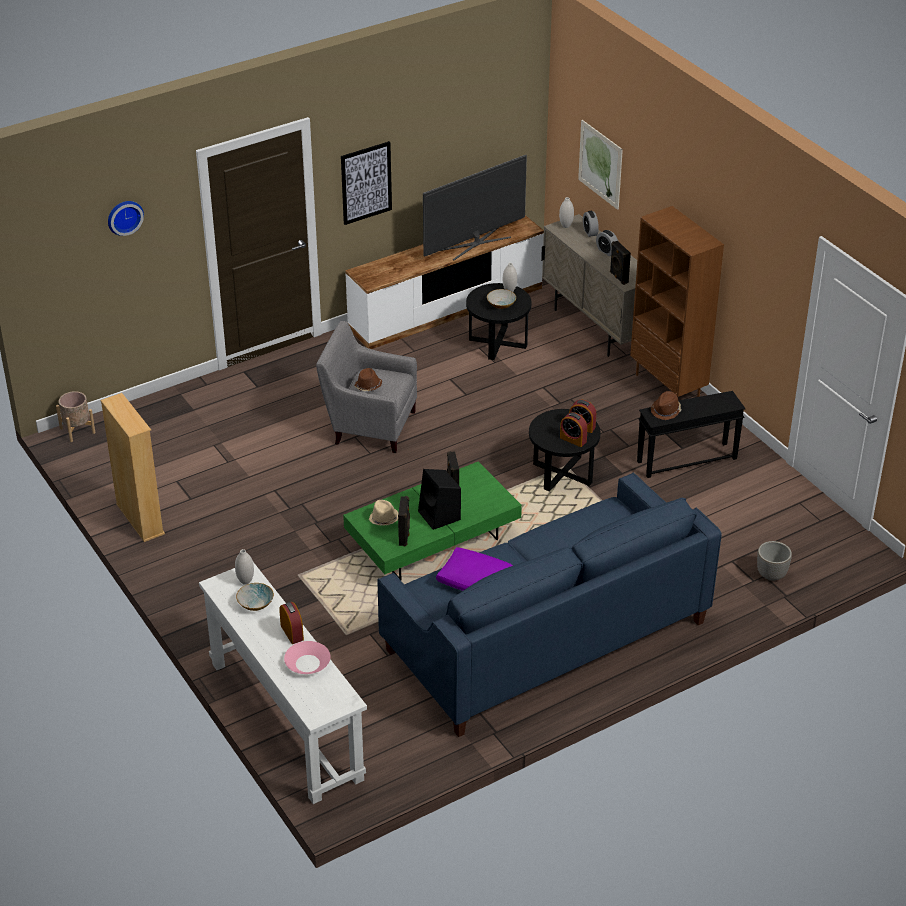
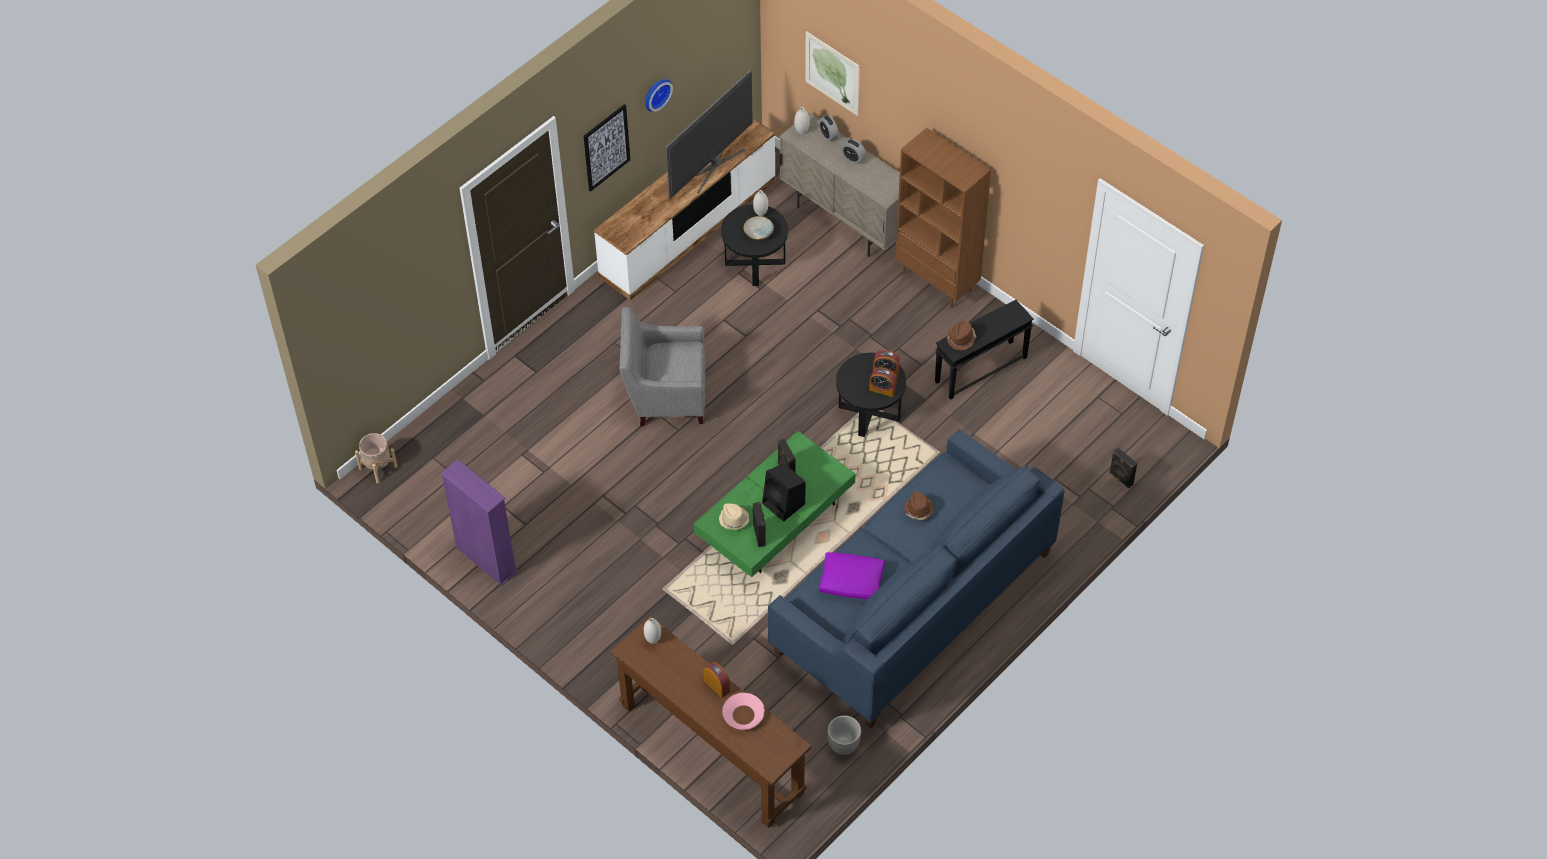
camera: 15 degrees left, 15 degrees up
beige bookcase [101,393,165,542] -> purple bookcase [441,459,518,586]
wall clock [108,201,144,236] -> wall clock moved to [645,79,673,112]
white console table [199,562,367,804] -> brown console table [610,616,811,828]
bowl [236,583,274,611] -> none
brown hat [354,368,382,391] -> brown hat moved to [904,491,934,520]
black speaker [610,241,631,285] -> black speaker moved to [1109,447,1137,488]
planter [757,541,792,581] -> planter moved to [827,716,861,755]

